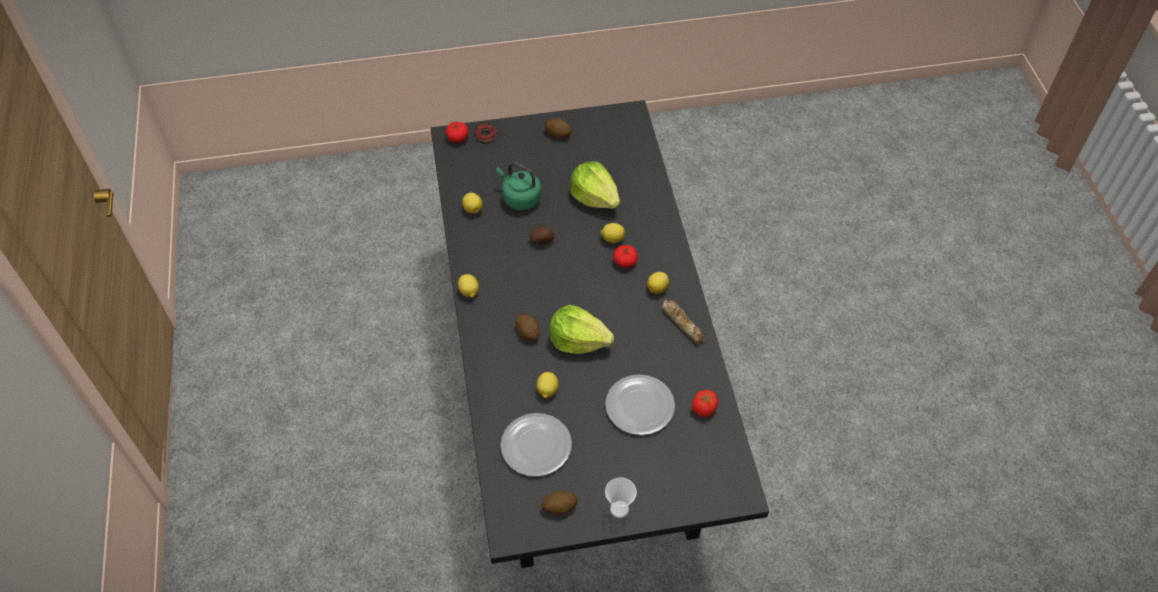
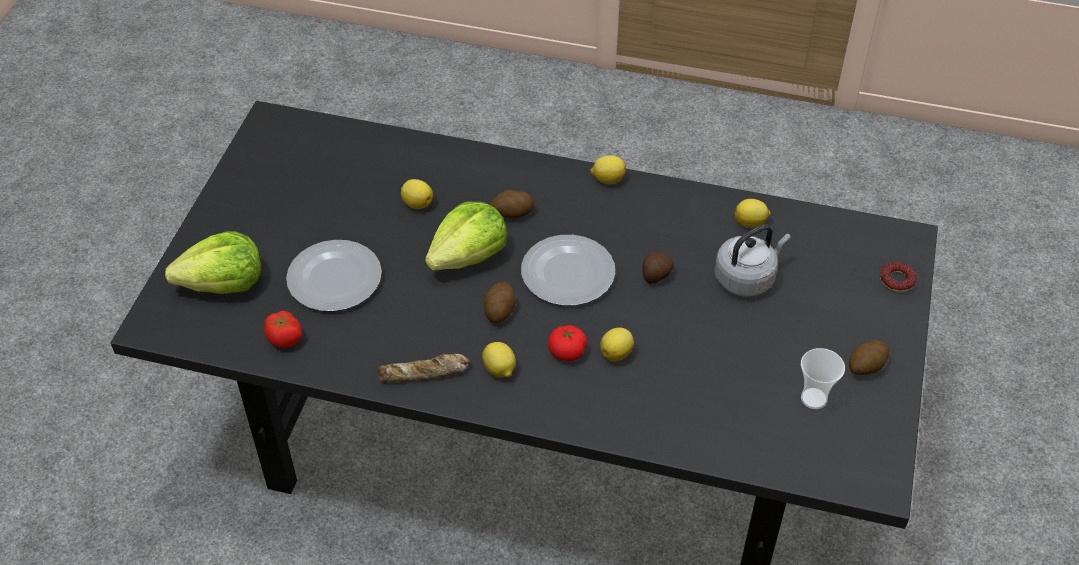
camera: 115 degrees right, 5 degrees down
tomato [445,122,468,142] -> none
green kettle [496,162,542,211] -> grey kettle [714,224,791,297]
plate [501,413,572,477] -> plate moved to [521,235,615,306]
potato [541,491,578,514] -> potato moved to [484,282,516,323]
lettuce [570,161,620,209] -> lettuce moved to [165,231,261,294]
cup [605,477,637,518] -> cup moved to [801,348,845,409]

